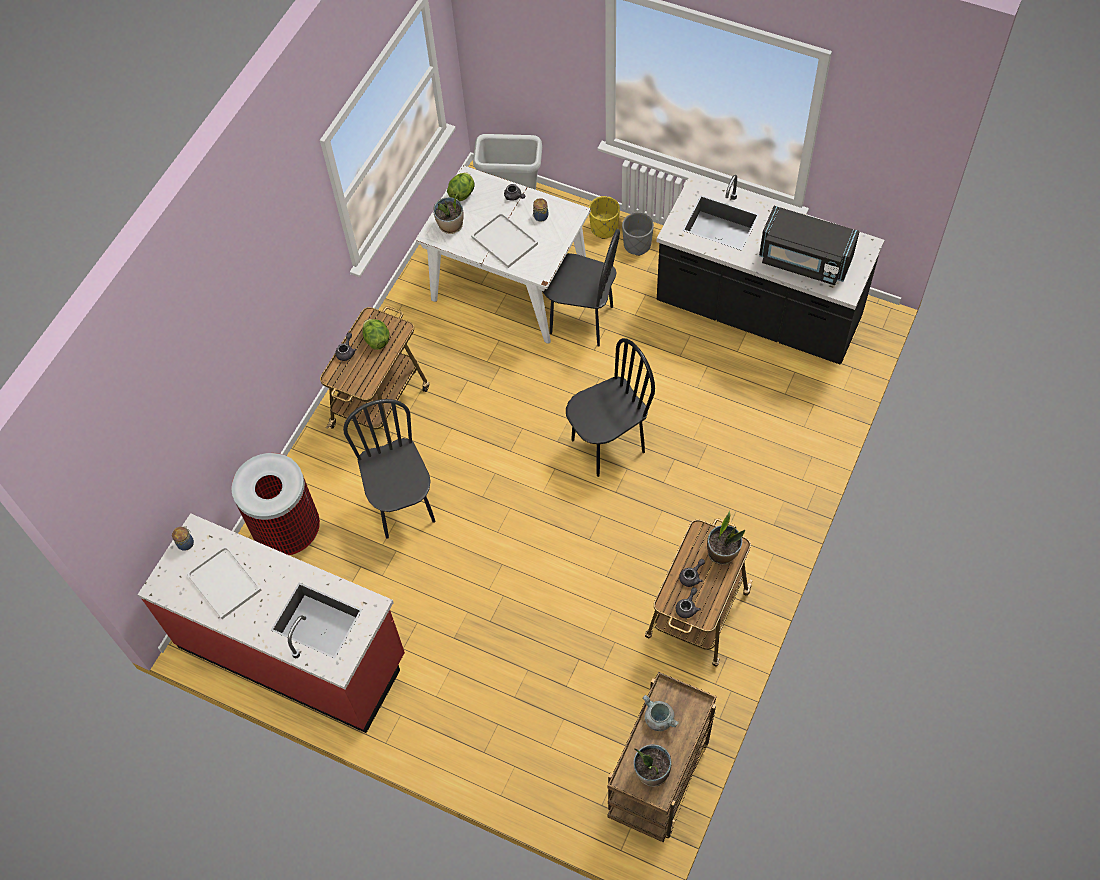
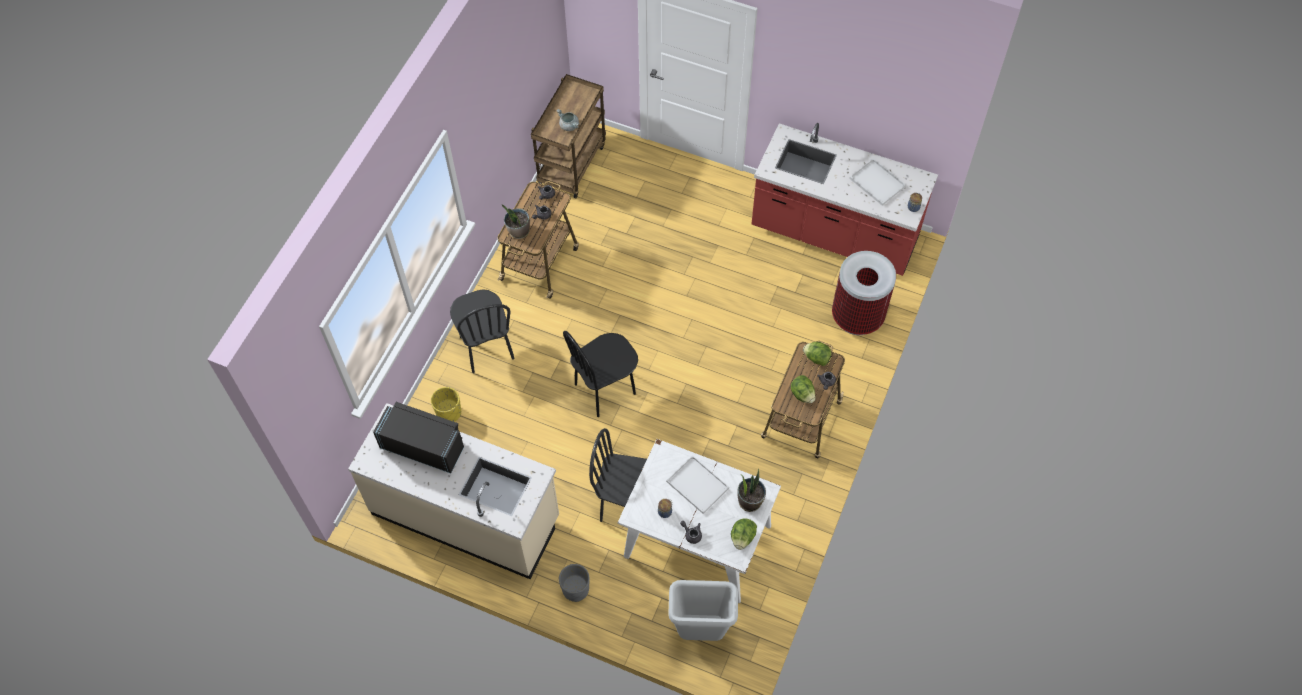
camera: 175 degrees right, 0 degrees up
black chair [343,399,436,539] -> black chair moved to [450,289,515,373]
yellow planter [589,196,620,239] -> yellow planter moved to [431,387,461,422]
potted plant [633,744,671,787] -> none
black counter [657,175,884,364] -> beige counter [348,403,559,579]
none -> lettuce [803,342,832,366]

